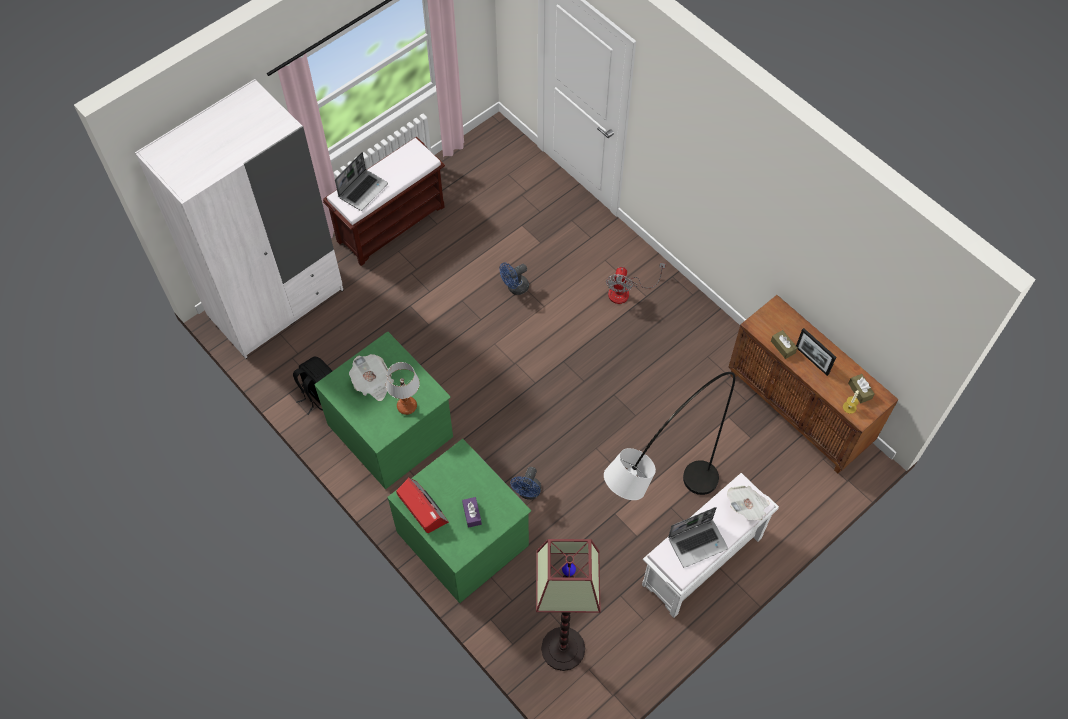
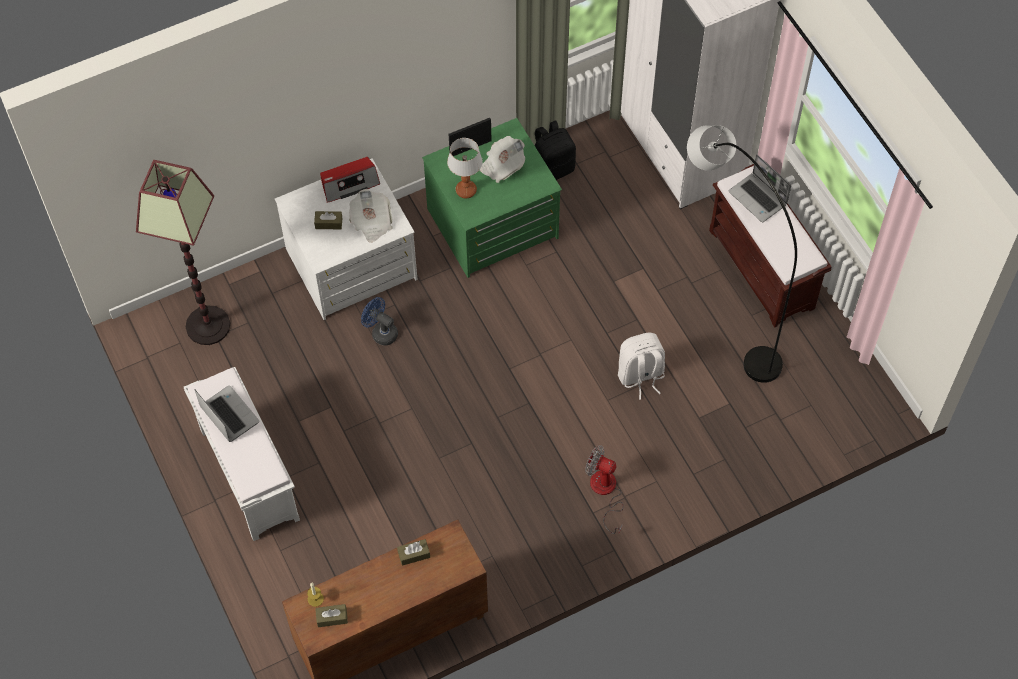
camera: 105 degrees right, 0 degrees up
green dresser [387,439,531,603] -> white dresser [275,159,417,320]
purple tissue box [462,497,482,528] -> brown tissue box [314,211,342,229]
blue fan [500,263,529,295] -> white backpack [618,333,665,400]
grey floor lamp [604,372,735,500] -> grey floor lamp moved to [687,125,797,383]
laptop [668,507,728,568] -> laptop turned 150 degrees clockwise [195,385,259,442]
newspaper [727,486,770,520] -> newspaper moved to [349,189,393,243]
picture frame [796,328,836,376] -> picture frame moved to [449,118,492,156]

